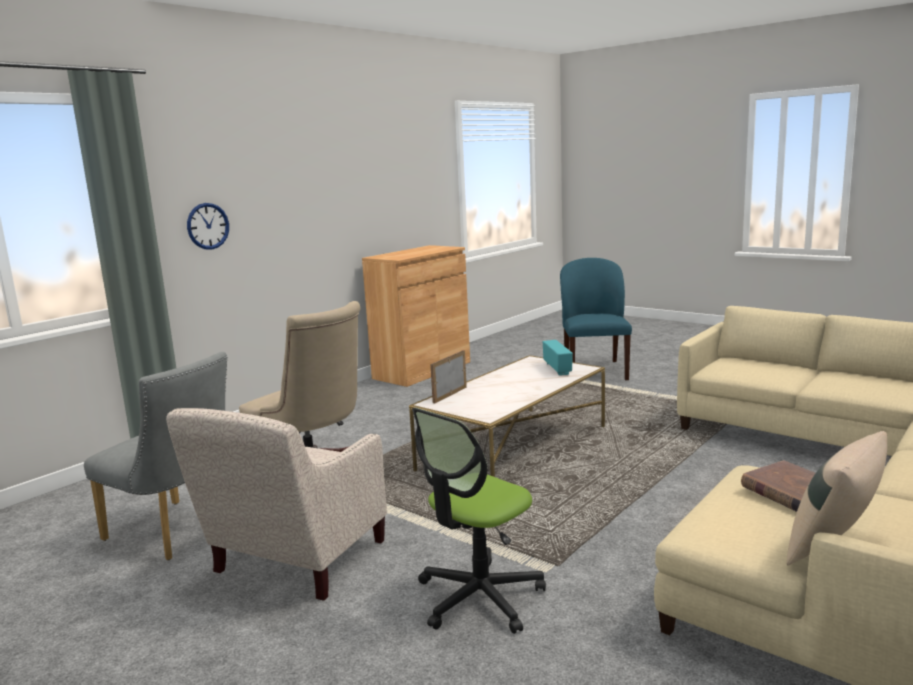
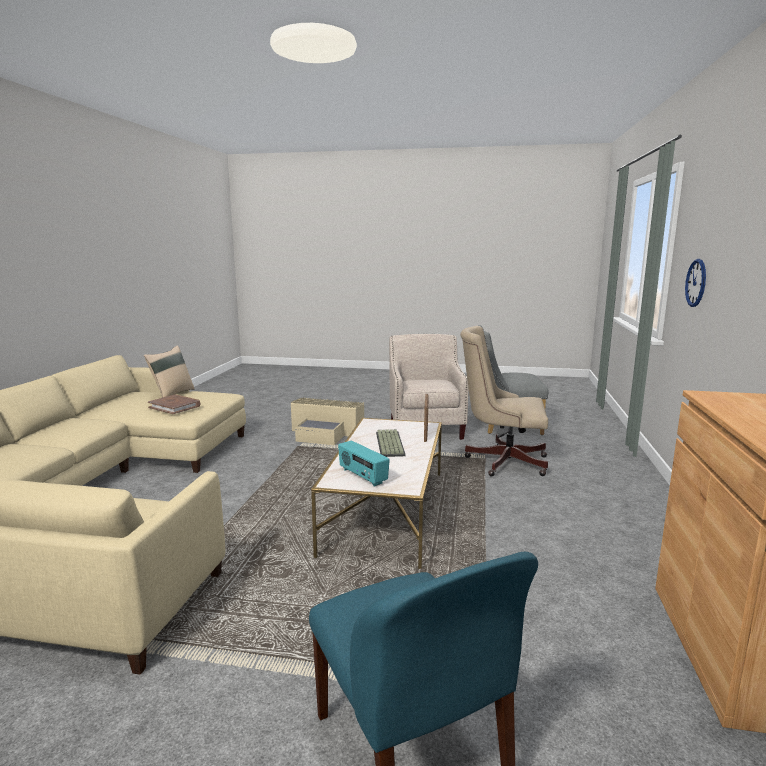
camera: 150 degrees right, 0 degrees up
office chair [412,407,546,634] -> beige storage box [291,397,364,445]
none -> keyboard [376,429,406,457]

